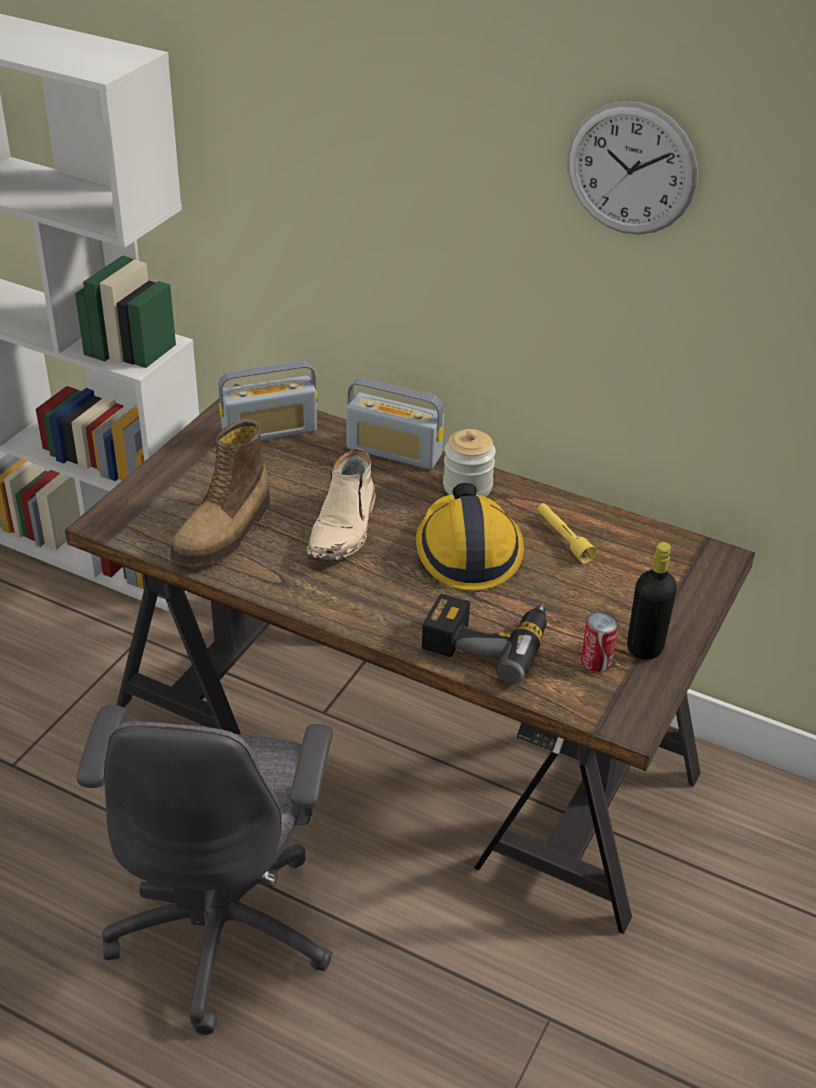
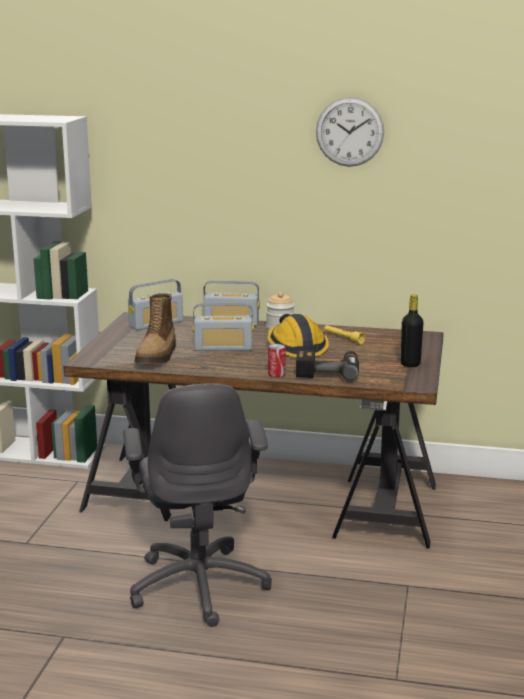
camera: 15 degrees left, 20 degrees down
beige boot [306,449,375,561] -> radio [193,303,254,351]
can [581,612,619,672] -> can moved to [268,344,286,377]

